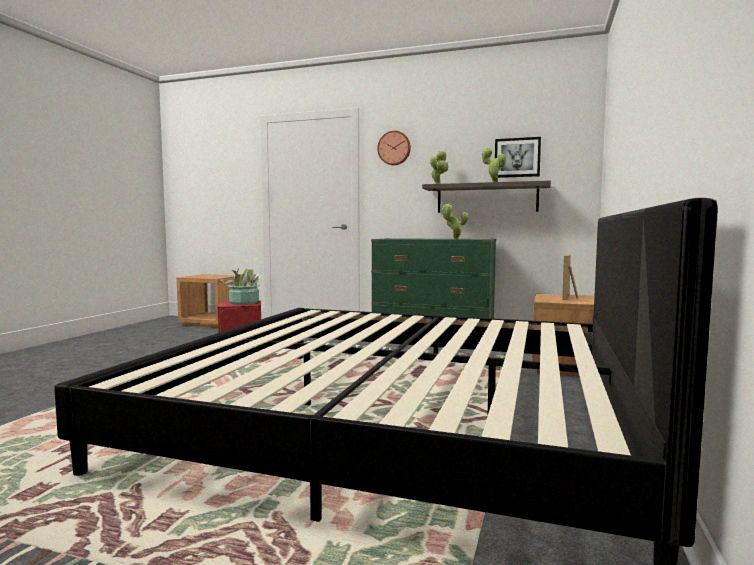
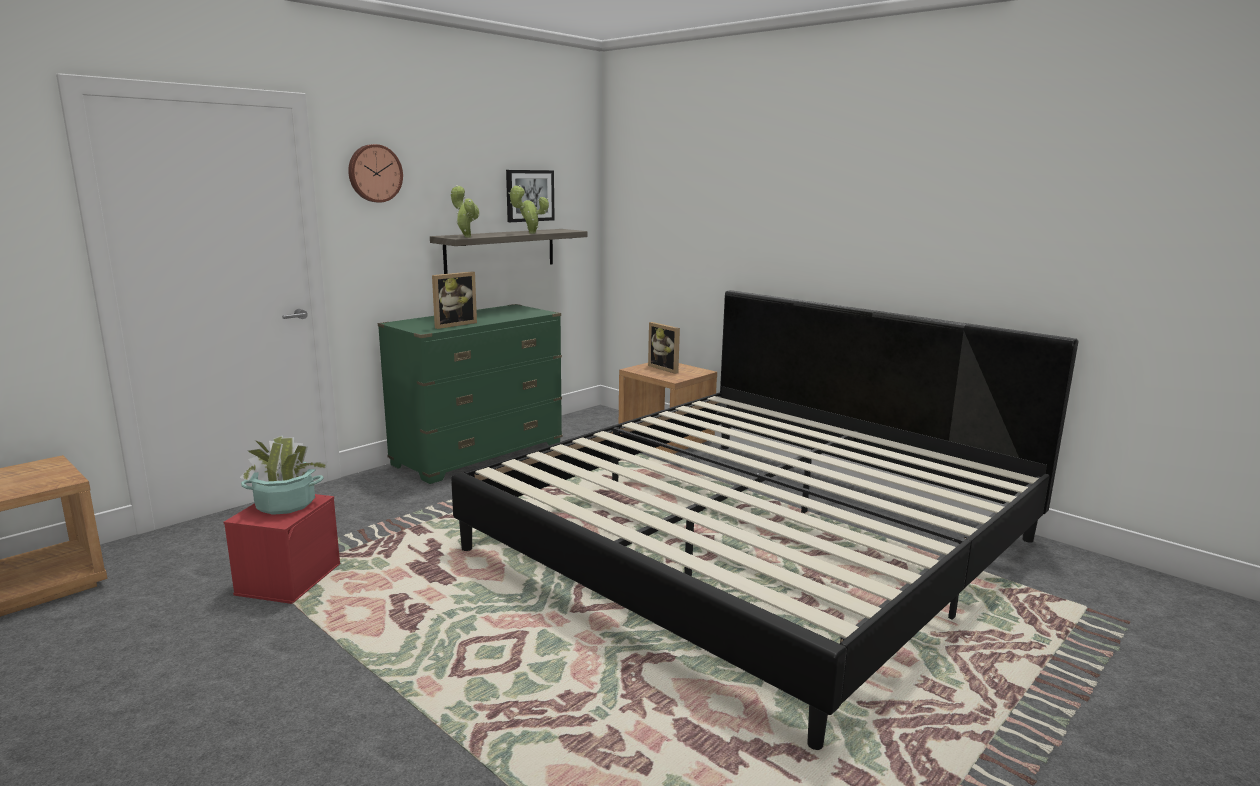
camera: 65 degrees left, 10 degrees up
potted plant [442,204,469,239] -> none
none -> picture frame [432,272,477,329]

